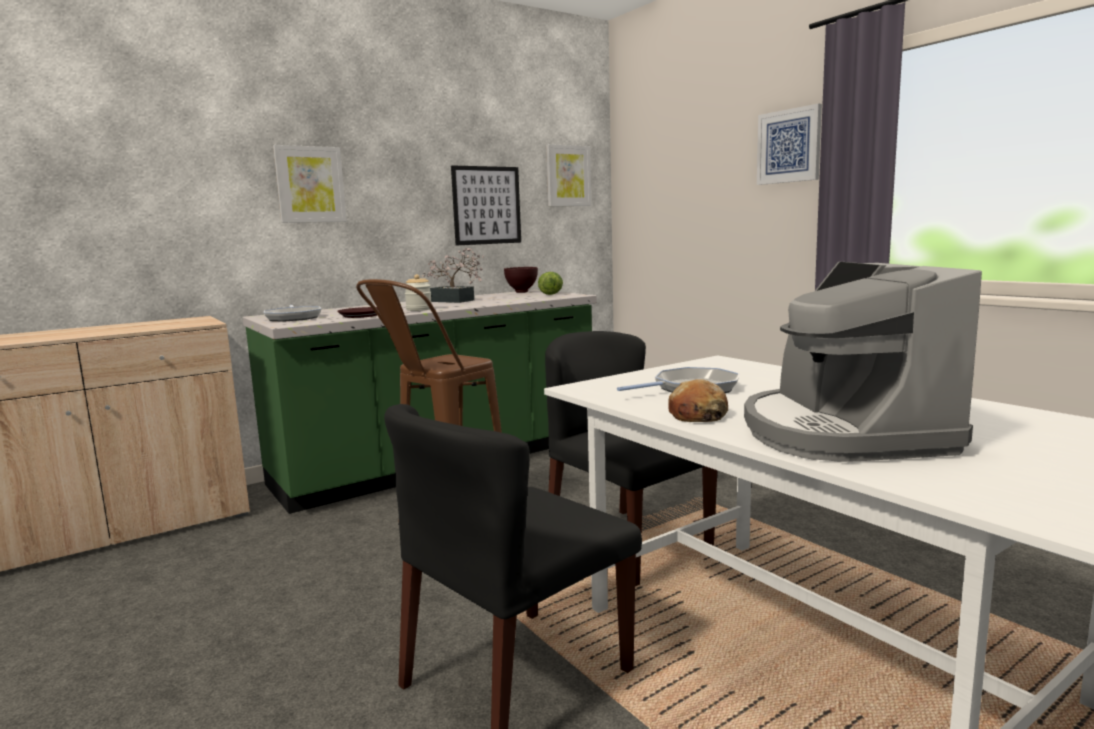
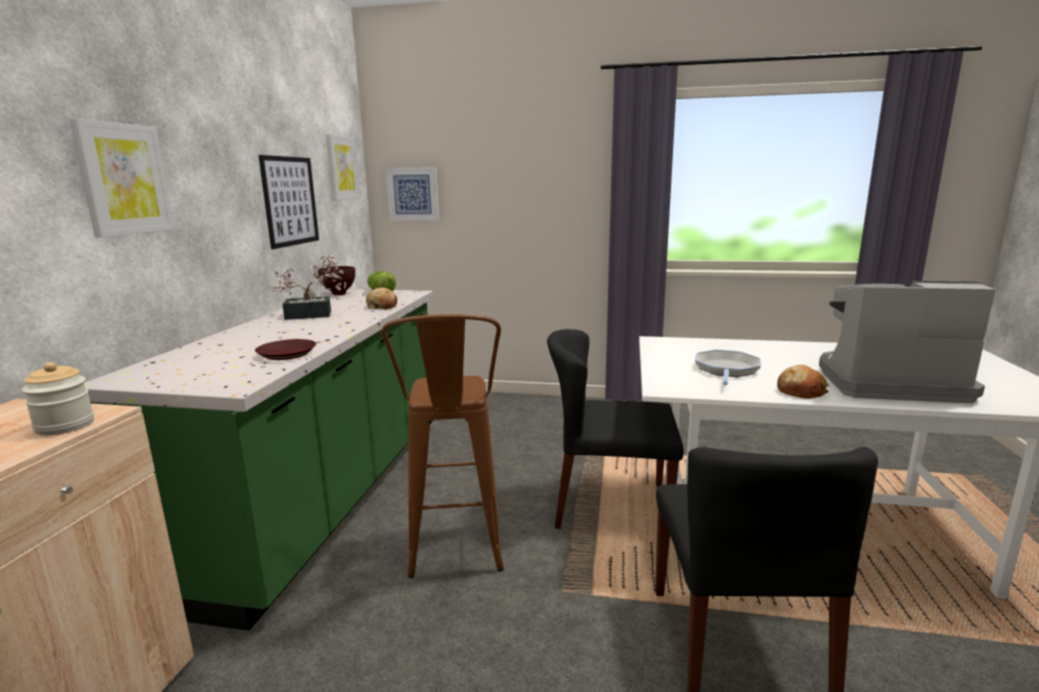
camera: 45 degrees left, 5 degrees up
frying pan [264,305,321,321] -> none
jar [405,274,431,311] -> jar moved to [22,362,94,436]
coffee machine [744,262,982,462] -> coffee machine turned 150 degrees clockwise [819,281,996,403]
picture [757,104,822,185] -> picture moved to [385,167,439,221]
none -> bread [366,287,397,309]

